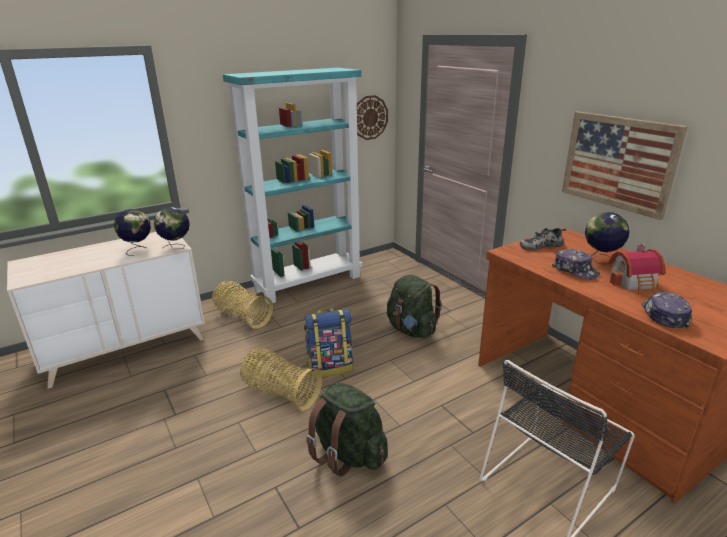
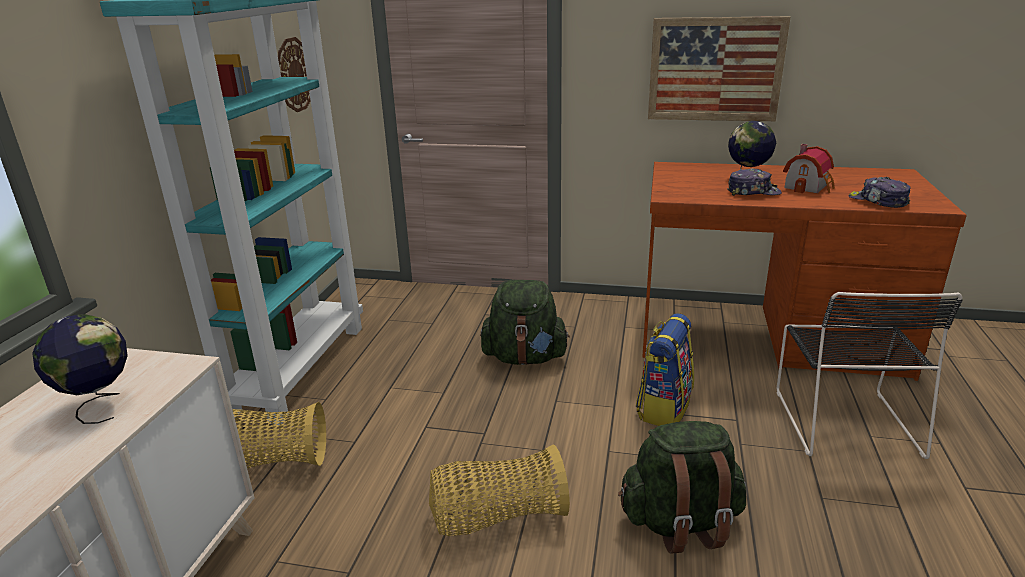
camera: 45 degrees left, 0 degrees up
globe [154,207,189,249] -> none
backpack [304,308,353,378] -> backpack moved to [636,313,694,426]
shoe [520,228,567,250] -> none

